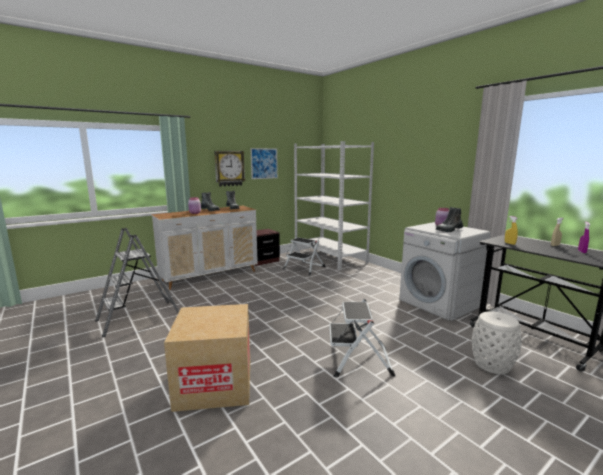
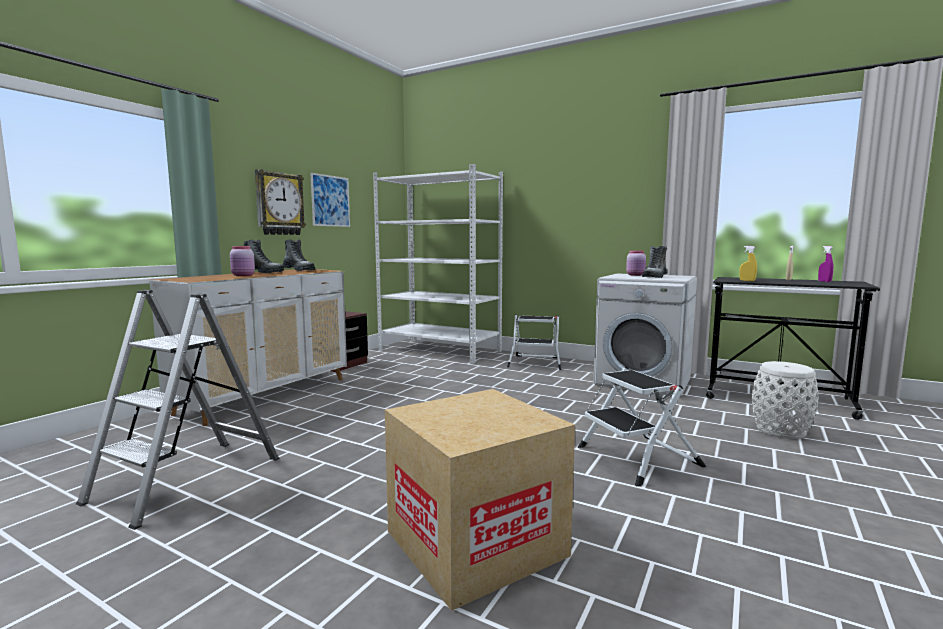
camera: 25 degrees left, 5 degrees down
step ladder [283,237,326,276] -> step ladder moved to [507,314,561,370]

